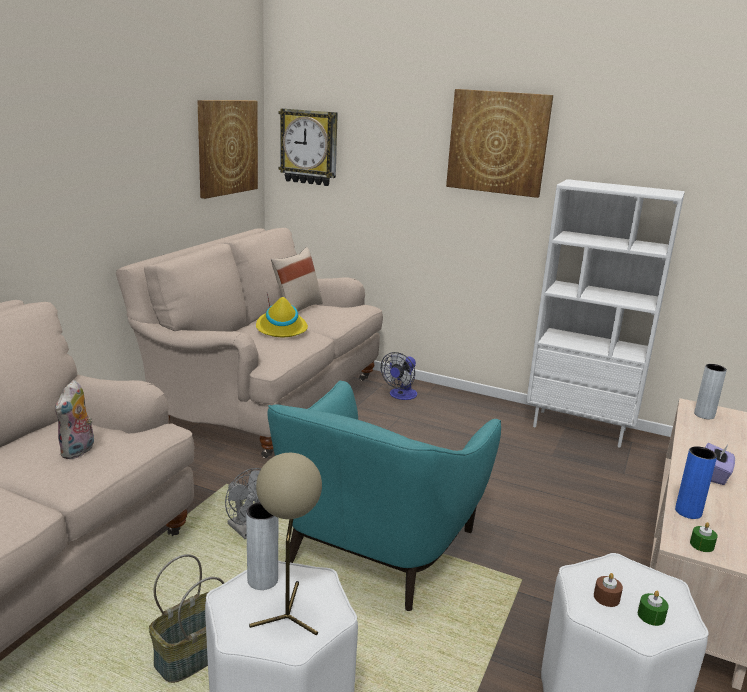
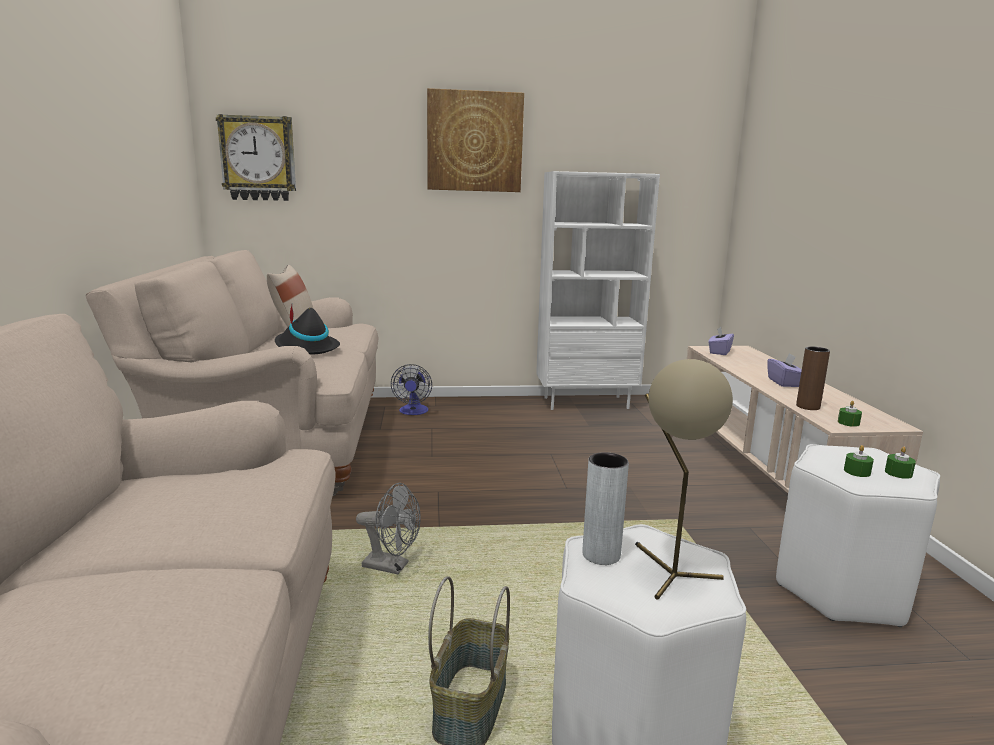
camera: 30 degrees left, 5 degrees down
plush toy [55,380,94,459] -> none
picture [197,100,258,199] -> none
yellow hat [256,294,308,337] -> black hat [275,305,340,355]
turquoise armchair [267,381,501,611] -> none
brown candle [594,573,623,607] -> green candle [844,445,874,477]
blue vase [675,446,717,519] -> brown vase [796,346,830,410]
grey vase [694,364,727,419] -> purple tissue box [708,327,734,355]

